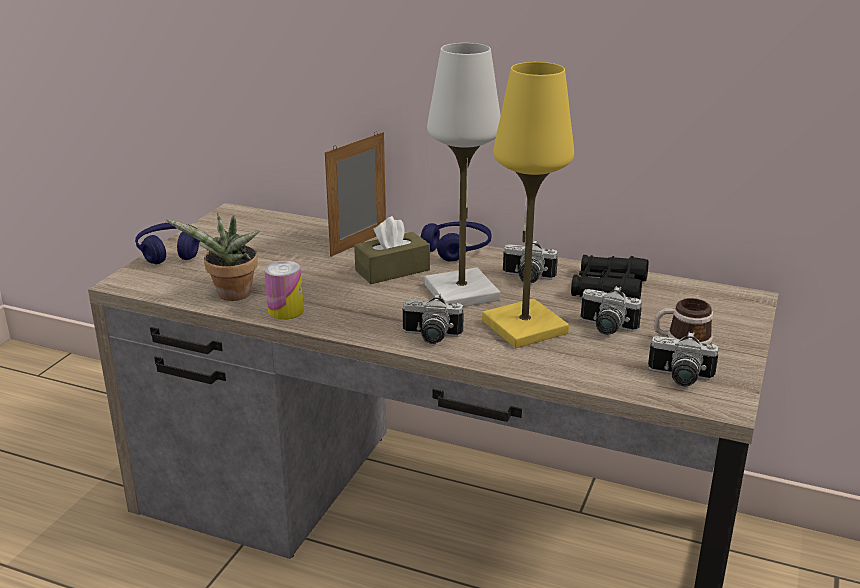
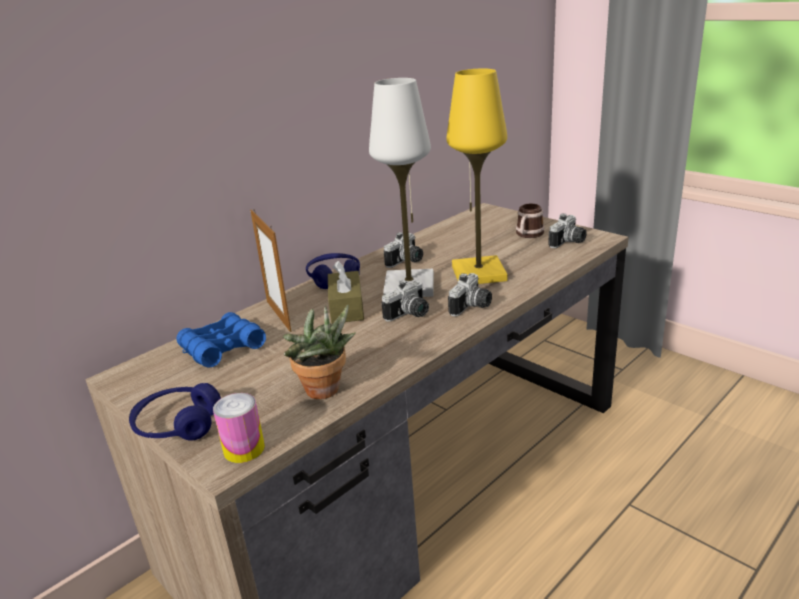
camera: 65 degrees left, 0 degrees up
can [264,261,304,320] -> can moved to [213,393,265,463]
black binoculars [571,255,648,299] -> none
camera [581,286,642,335] -> camera moved to [382,280,429,322]
none -> blue binoculars [176,312,266,368]

